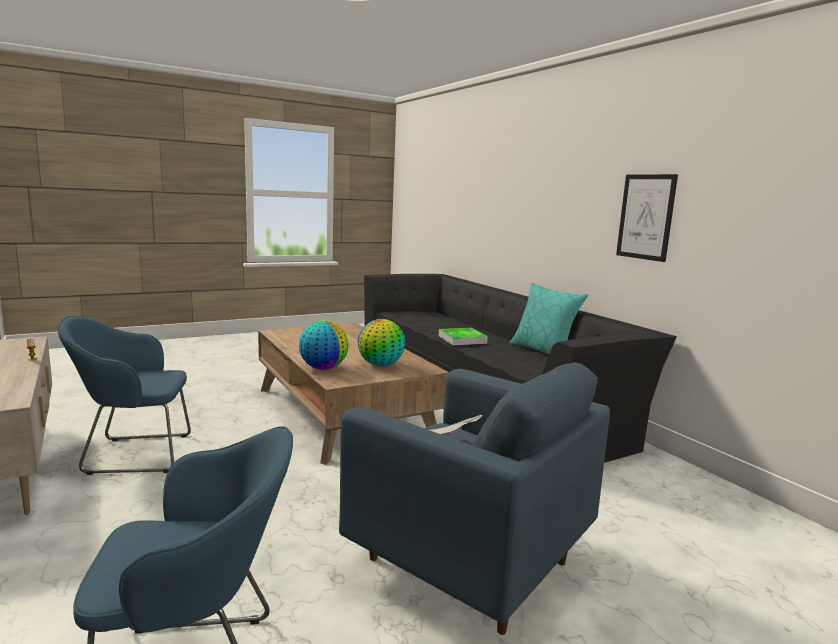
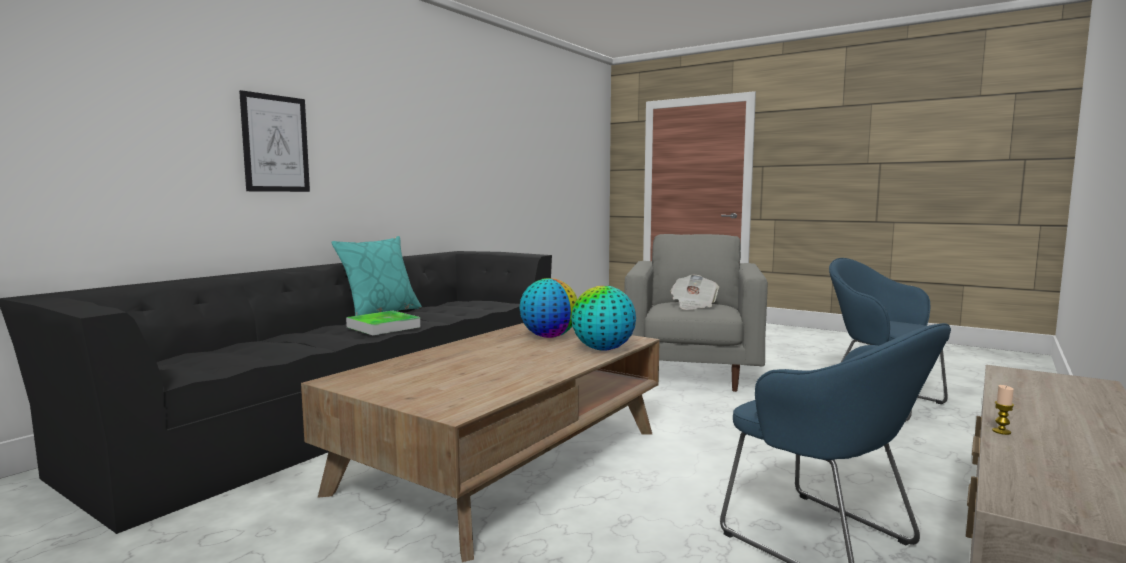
camera: 115 degrees left, 5 degrees down
blue armchair [339,362,610,635] -> grey armchair [624,234,768,392]
picture [616,174,678,262] -> picture moved to [239,90,310,192]

